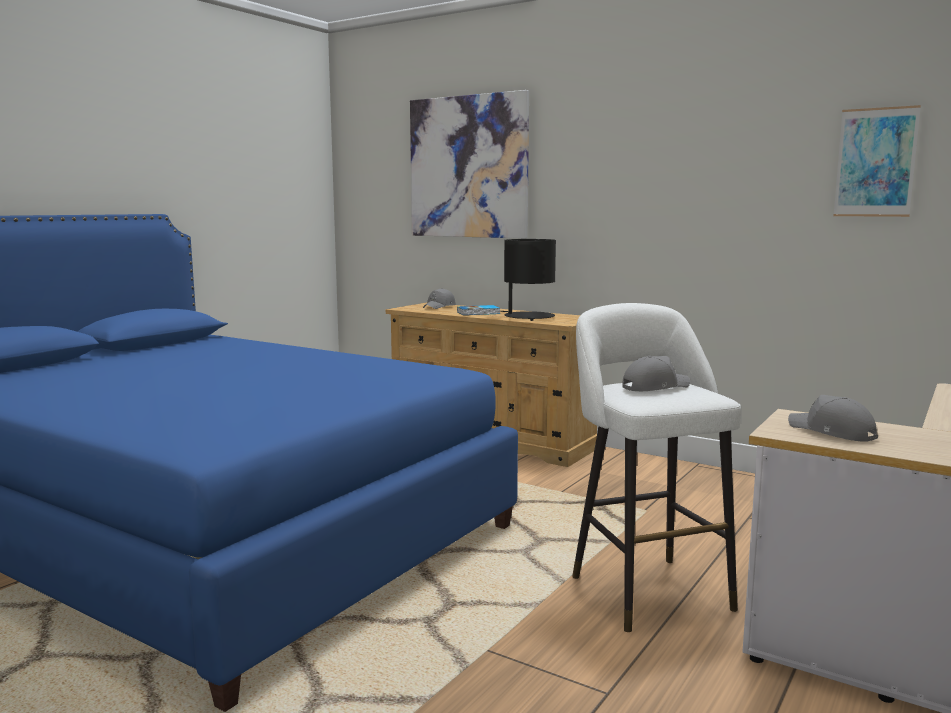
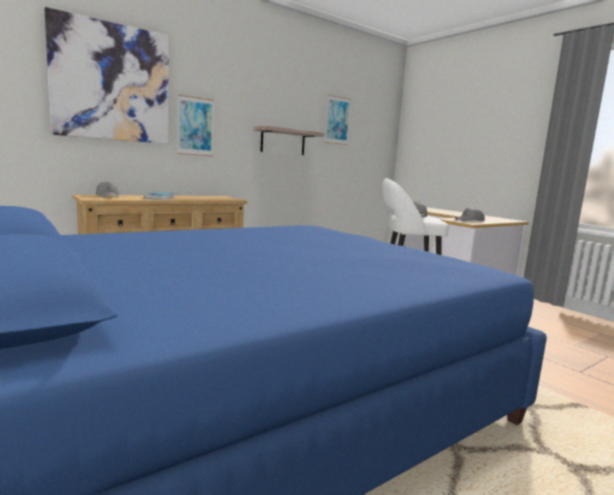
camera: 70 degrees left, 0 degrees up
black table lamp [500,239,556,321] -> none
none -> picture [177,94,214,156]
none -> shelf [253,126,324,155]

